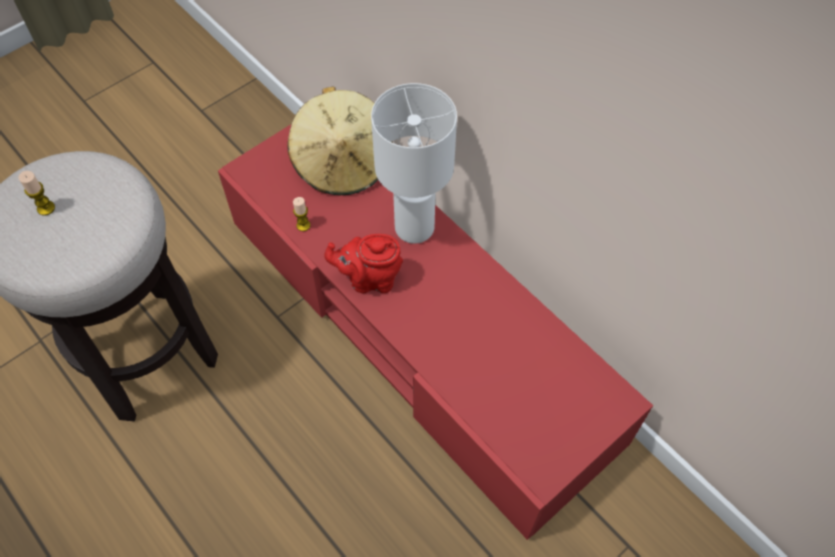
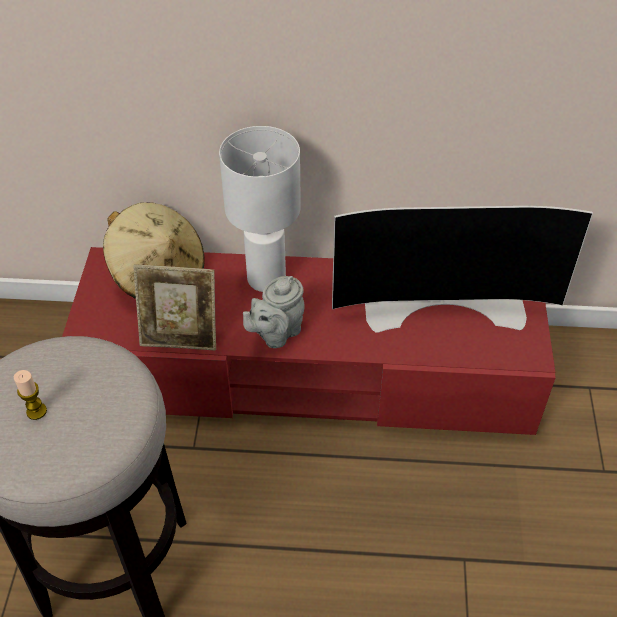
camera: 45 degrees left, 10 degrees down
candle [293,197,310,231] -> picture frame [133,265,216,350]
red teapot [324,234,403,293] -> grey teapot [243,276,305,348]
none -> television [332,206,593,333]

